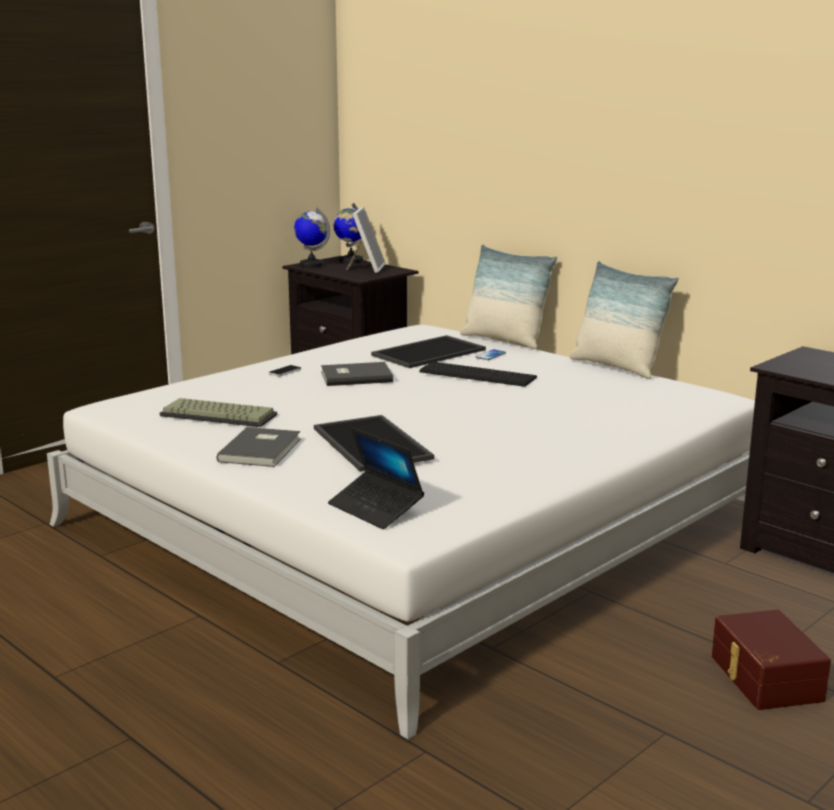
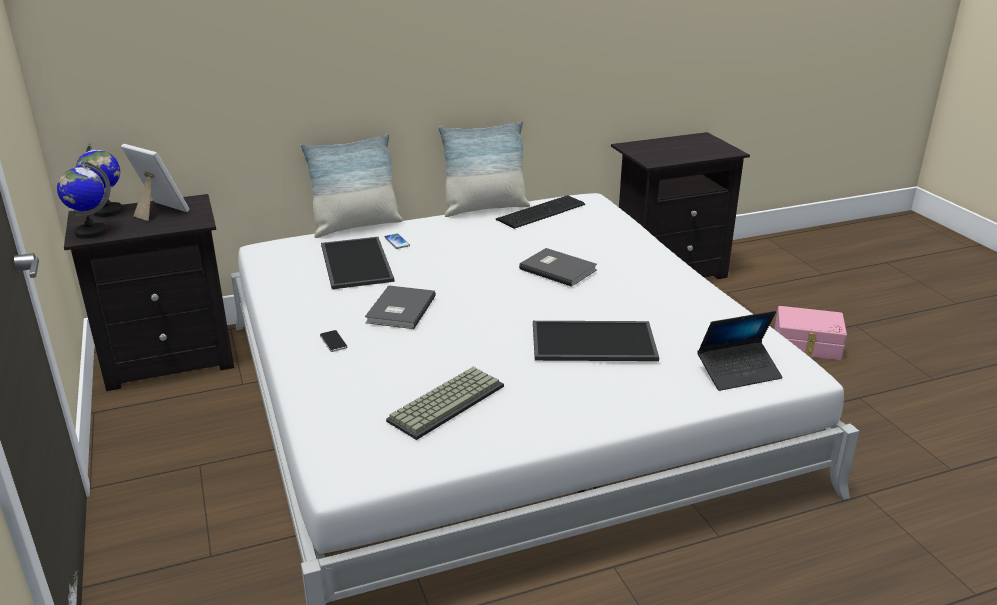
camera: 65 degrees left, 10 degrees up
grey book [216,427,301,467] -> grey book moved to [519,248,597,287]
keyboard [419,362,537,387] -> keyboard moved to [496,195,585,229]
brown storage box [712,610,831,710] -> pink storage box [774,306,847,360]

